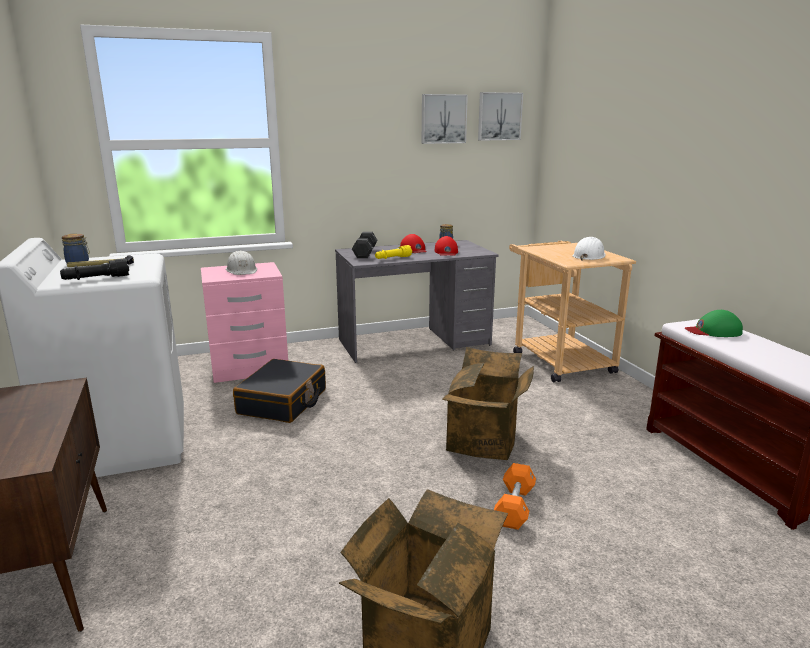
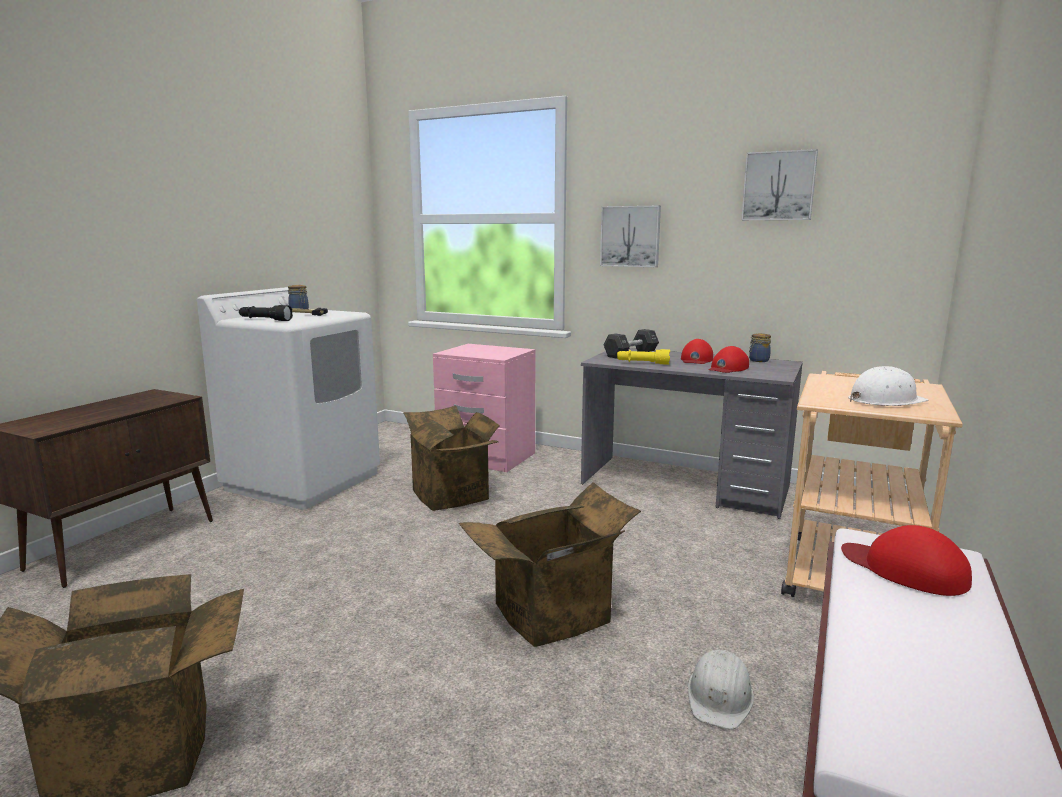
camera: 45 degrees right, 5 degrees down
white hard hat [226,250,257,275] -> white hard hat moved to [688,649,754,729]
black suitcase [233,359,326,423] -> cardboard box [403,406,500,511]
picture [478,92,523,141] -> picture moved to [600,206,661,267]
orange dumbbell [494,463,536,530] -> none
green cap [685,310,743,337] -> red cap [841,525,972,596]

